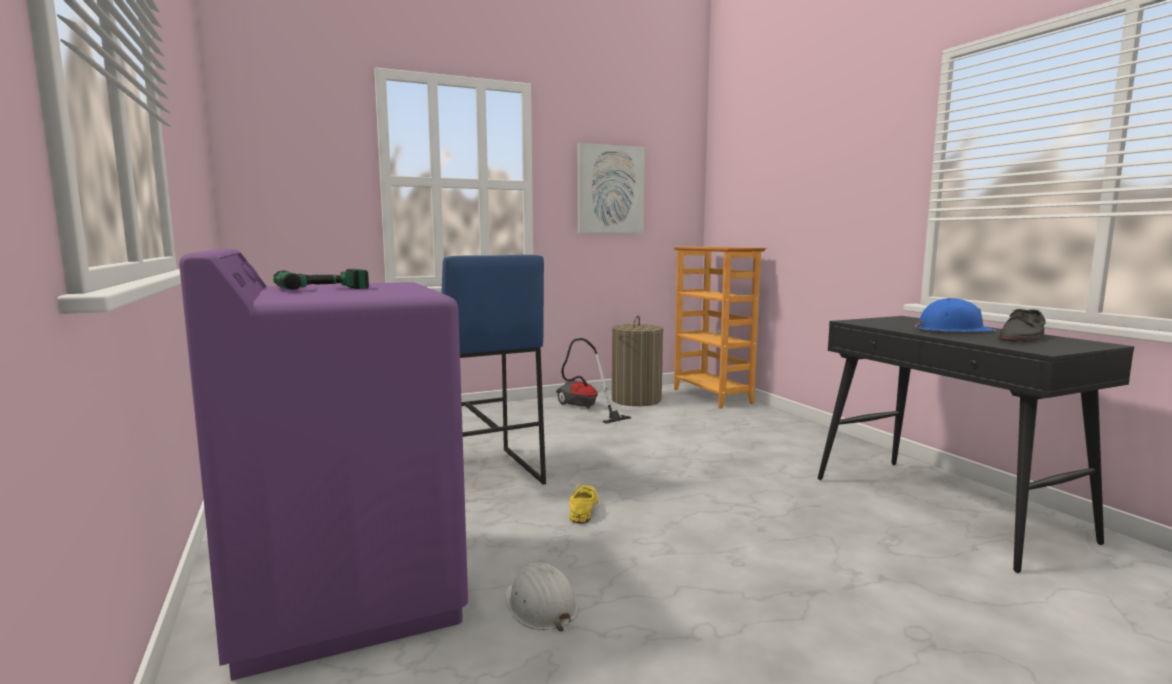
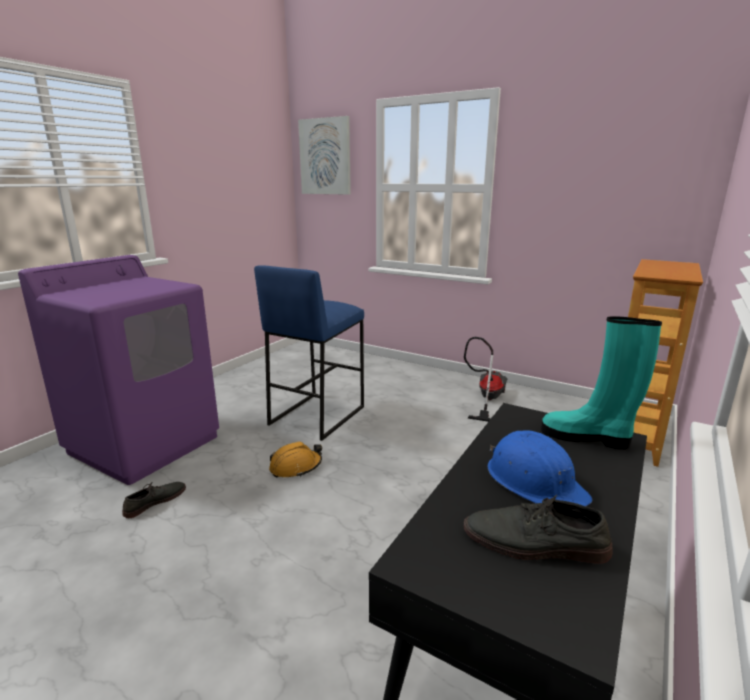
camera: 55 degrees right, 10 degrees up
power drill [273,269,369,290] -> none
white hard hat [505,563,579,632] -> grey shoe [122,481,186,518]
yellow shoe [569,484,598,524] -> orange hard hat [269,441,322,478]
picture [578,143,645,233] -> picture moved to [298,116,351,195]
laundry basket [612,316,663,406] -> none
none -> turquoise boot [541,316,662,449]

